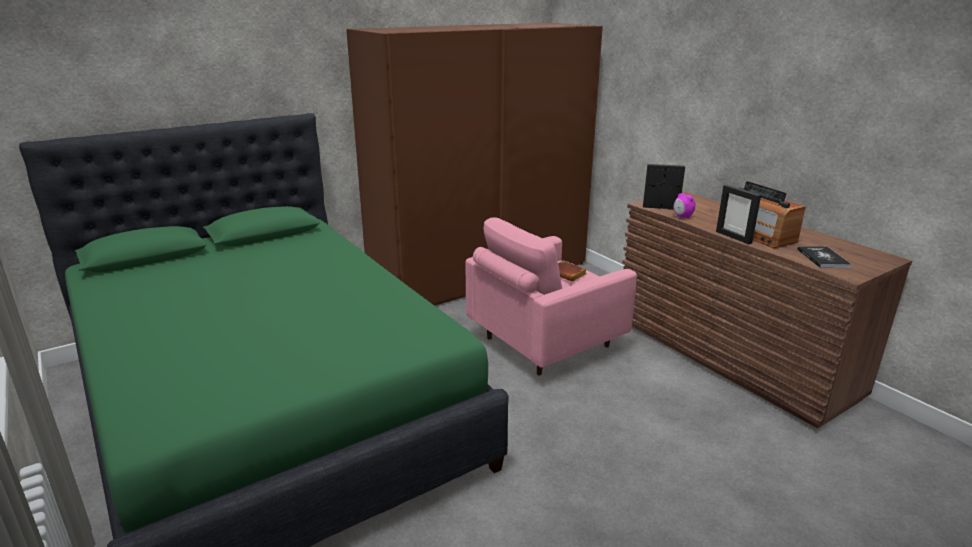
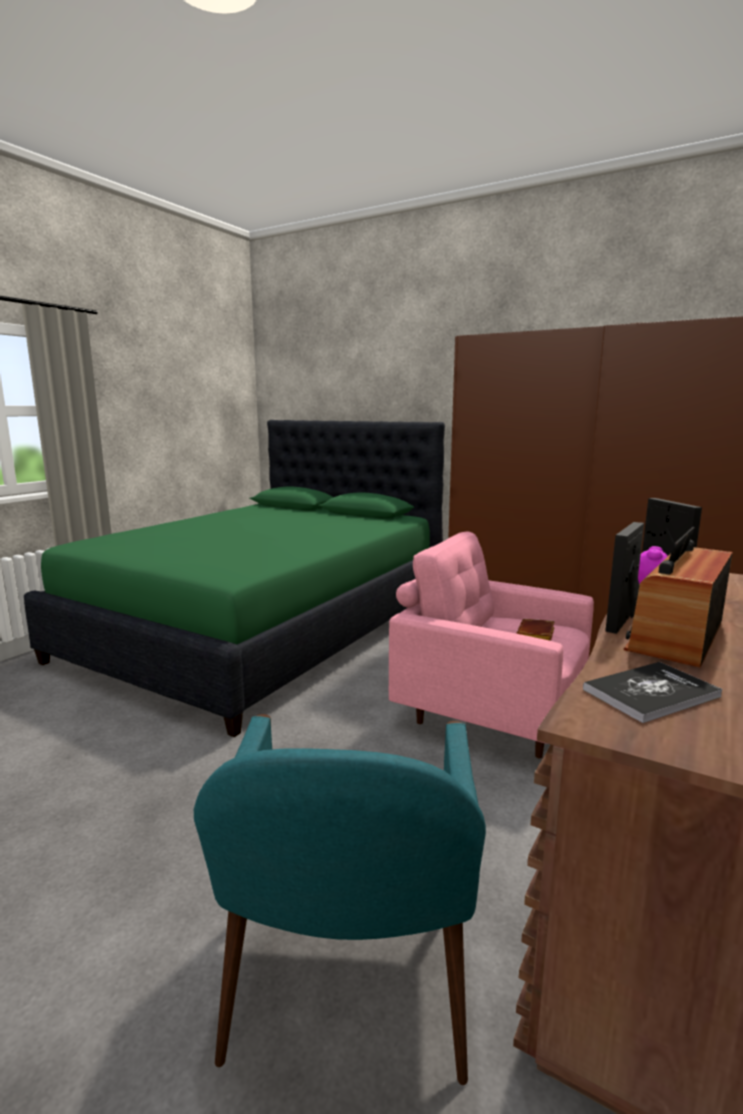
camera: 65 degrees right, 10 degrees down
none -> turquoise armchair [194,714,486,1085]

